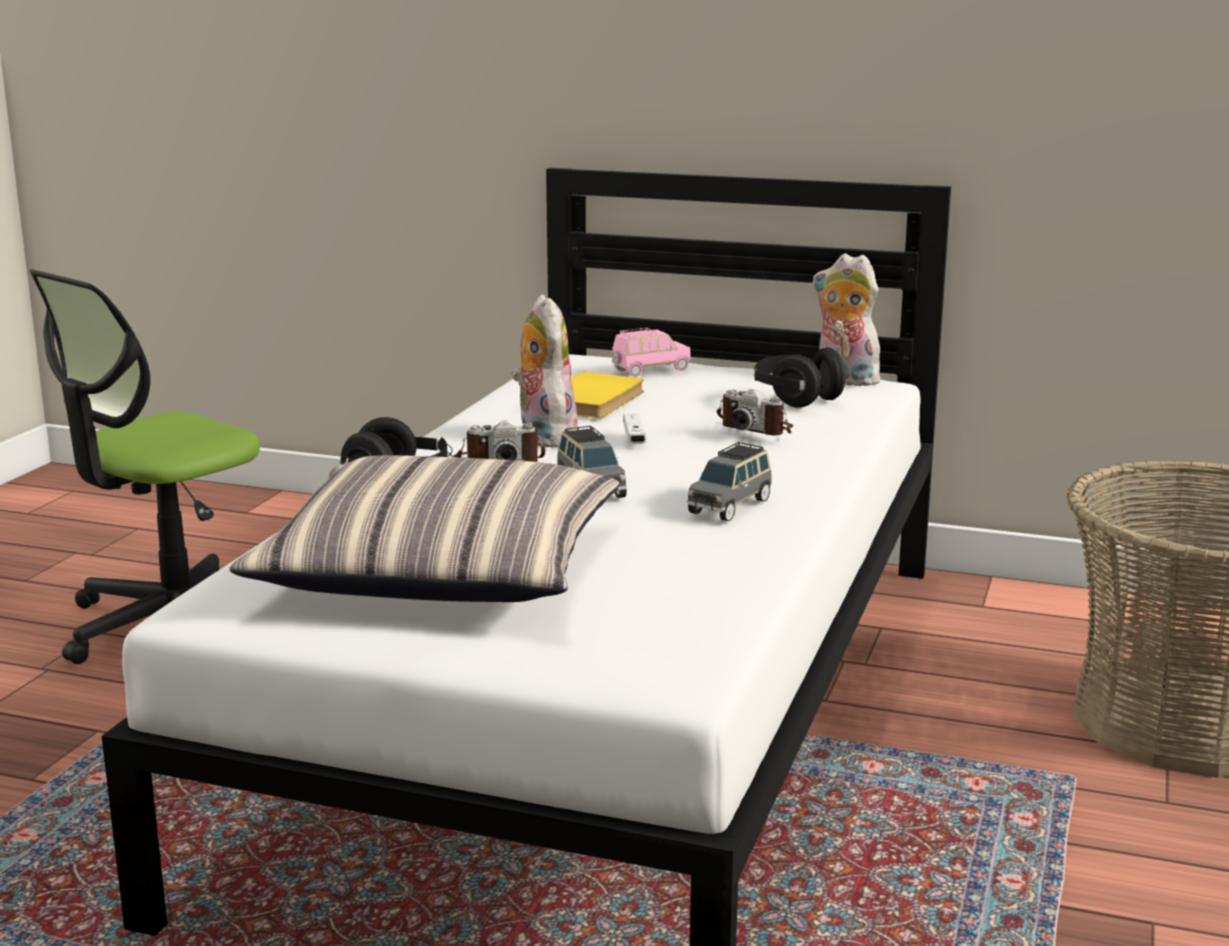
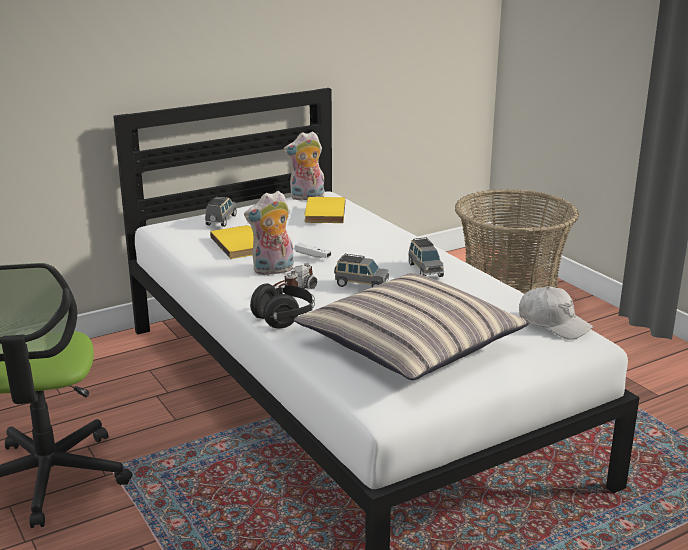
camera: 50 degrees left, 5 degrees up
plush toy [511,294,578,448] -> plush toy turned 45 degrees counterclockwise [244,191,294,275]
pink toy car [612,328,691,378] -> grey toy car [205,197,237,227]
camera [717,389,793,436] -> none
black headphones [754,347,848,408] -> yellow book [304,197,345,223]
none -> white cap [519,286,594,340]

